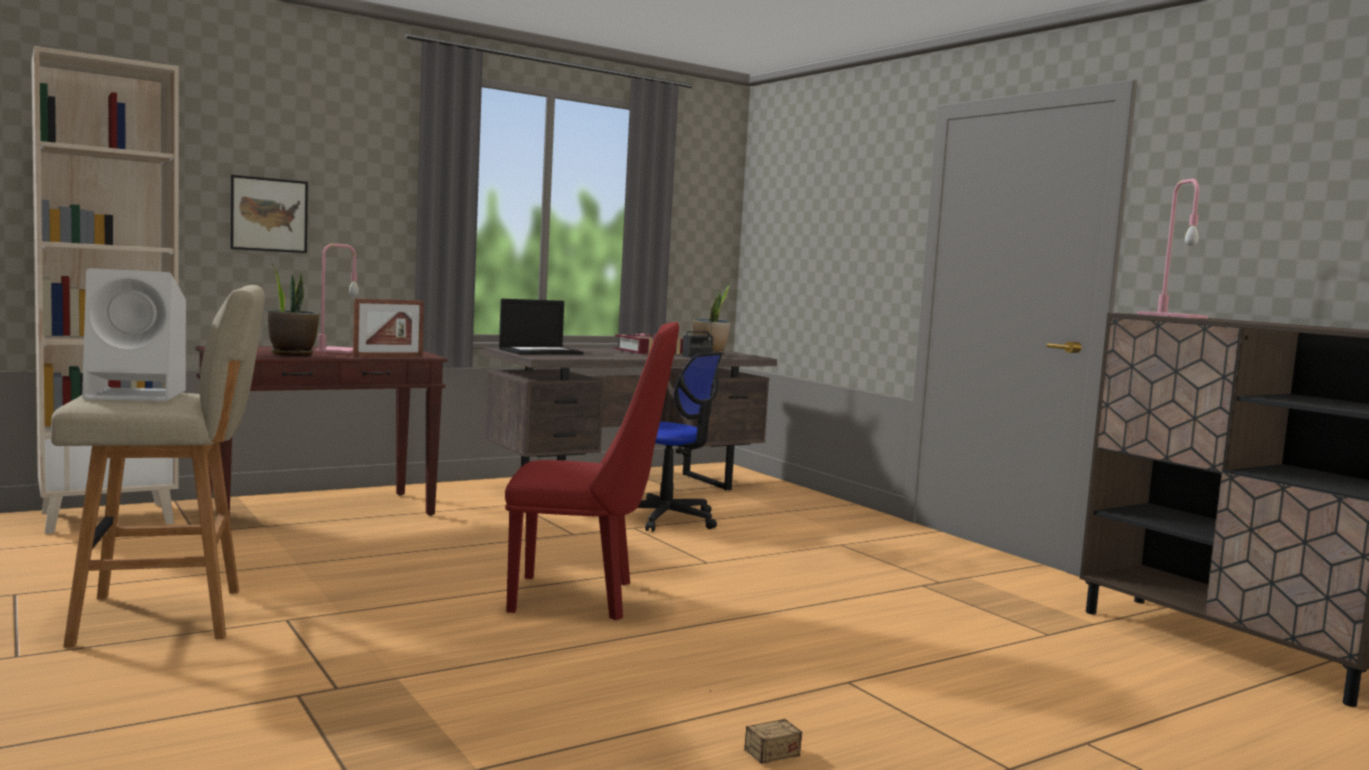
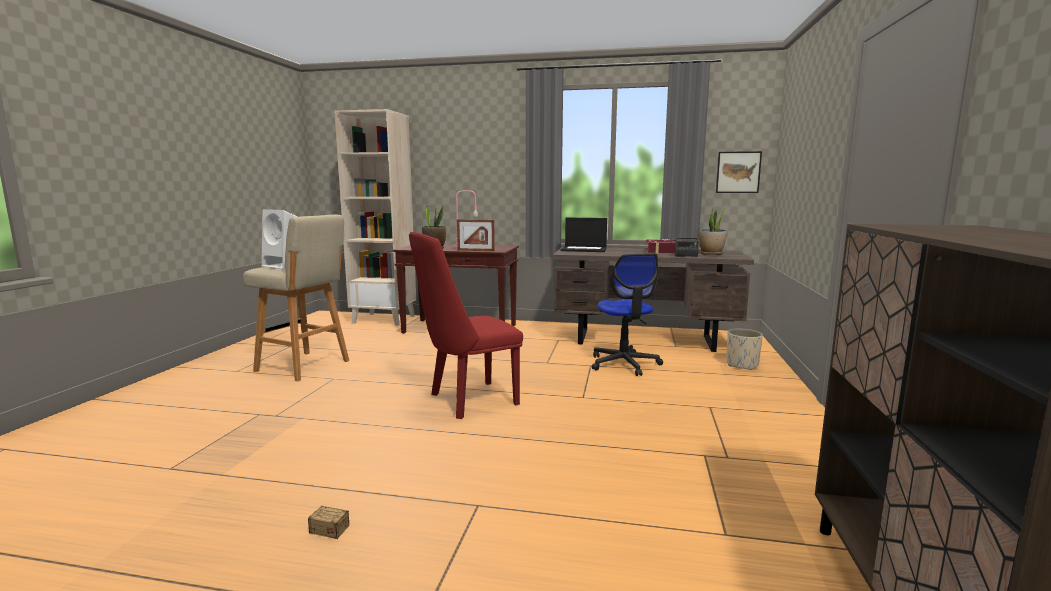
camera: 45 degrees right, 5 degrees up
picture [230,175,308,253] -> picture moved to [716,151,762,193]
red chair [505,322,679,620] -> red chair turned 105 degrees clockwise [409,232,523,419]
pink table lamp [1137,179,1208,319] -> none
none -> beige planter [726,329,763,370]

